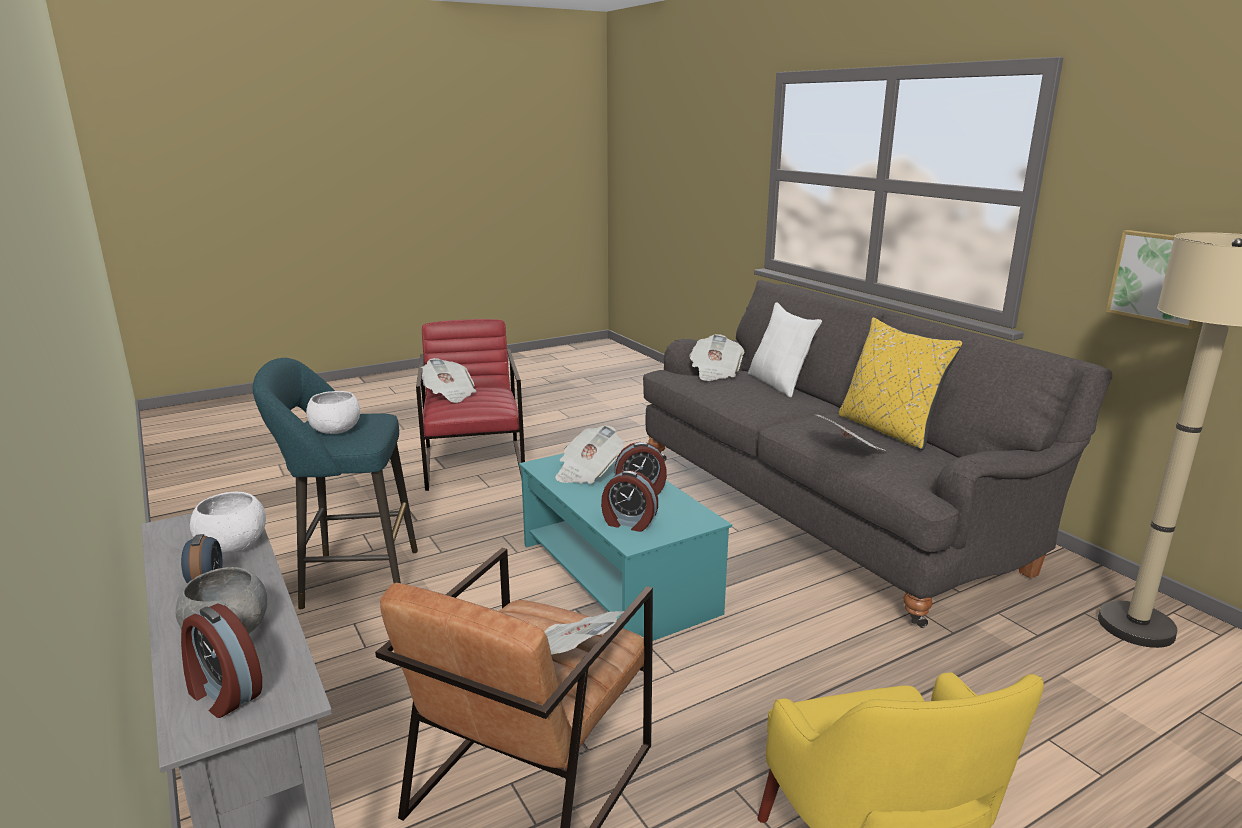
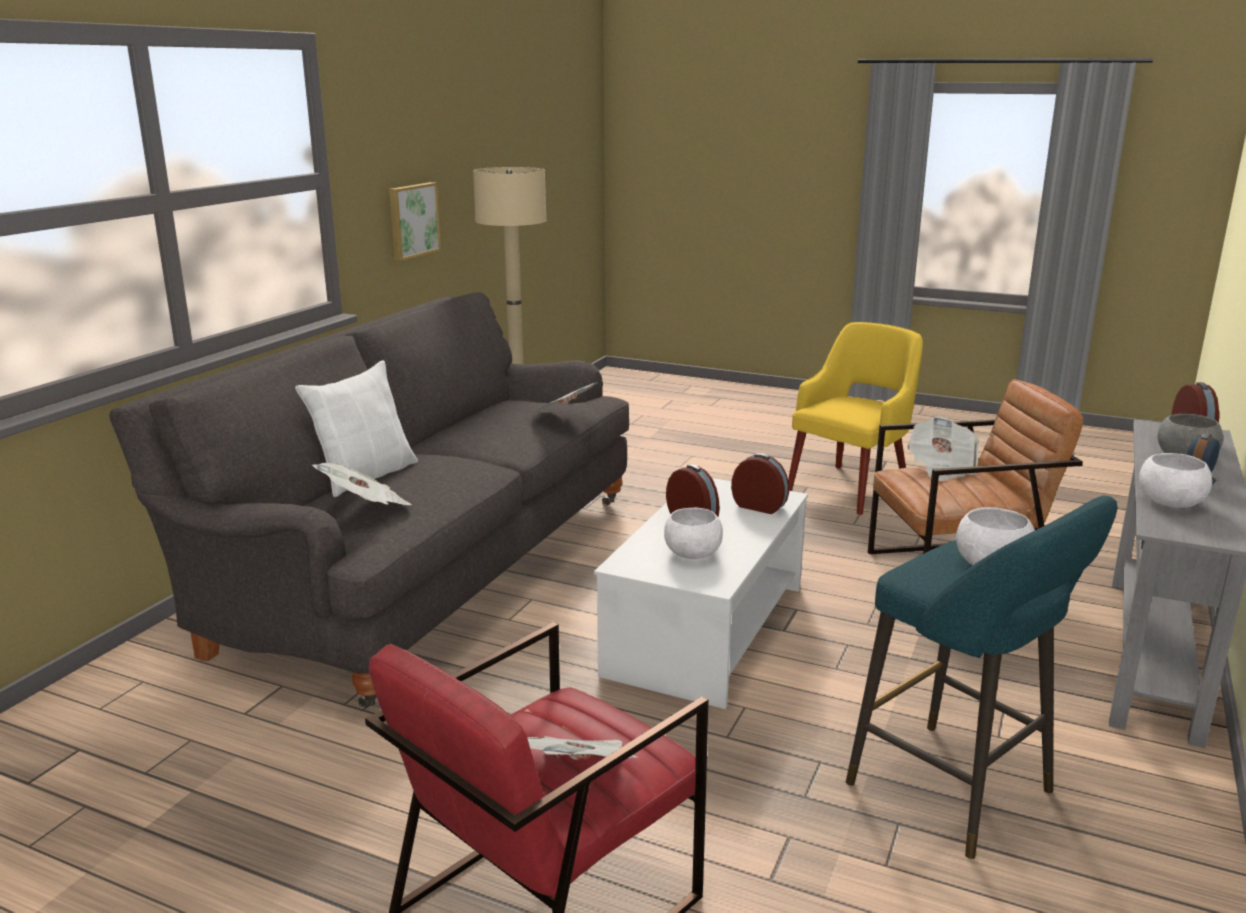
camera: 125 degrees left, 0 degrees up
turquoise coffee table [519,453,732,641] -> white coffee table [594,478,808,709]
newspaper [555,425,624,484] -> white bowl [664,508,723,559]
alarm clock [601,470,658,532] -> alarm clock turned 45 degrees counterclockwise [731,453,789,514]
yellow pillow [838,317,963,450] -> none

